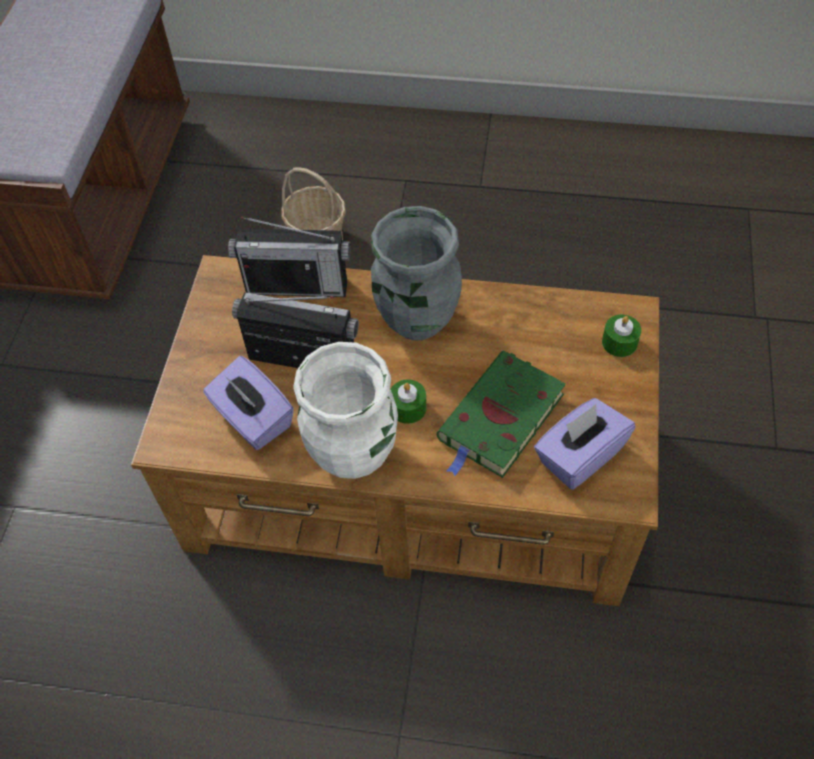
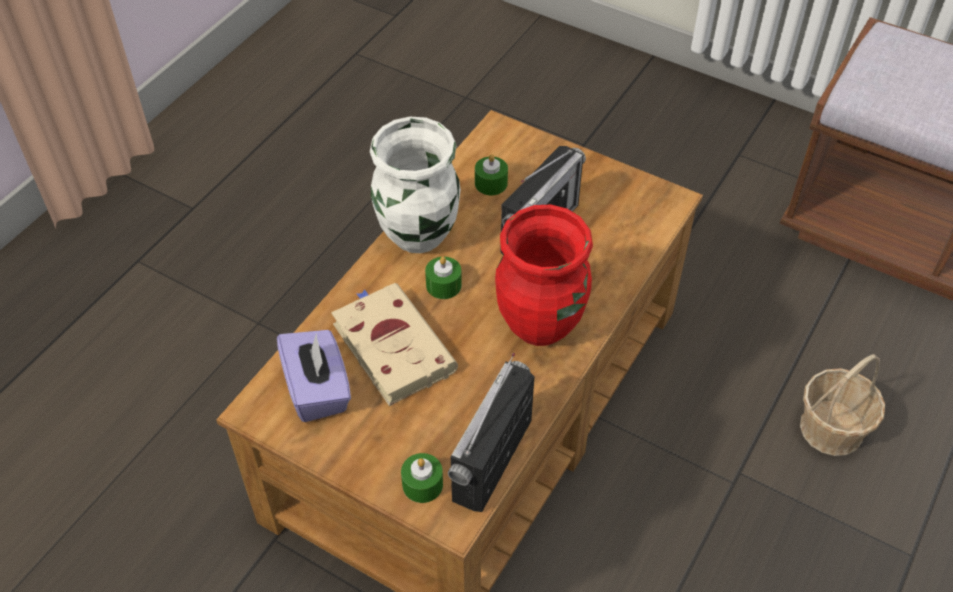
camera: 110 degrees right, 5 degrees down
purple tissue box [203,356,294,450] -> green candle [475,154,508,195]
radio [228,216,351,297] -> radio moved to [448,353,535,512]
grey vase [371,206,462,341] -> red vase [495,205,593,346]
green book [437,351,566,478] -> beige book [331,283,458,406]

